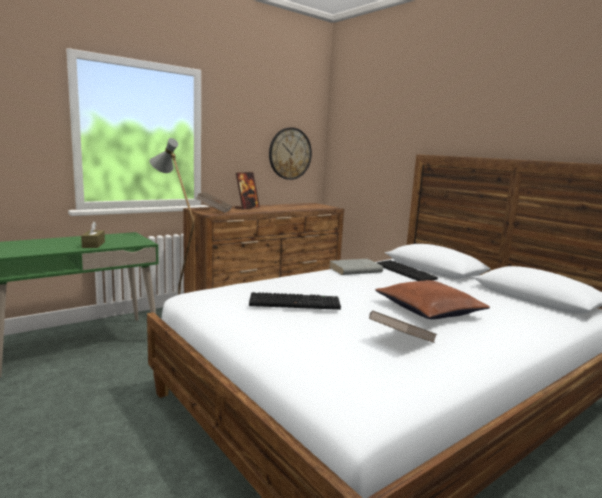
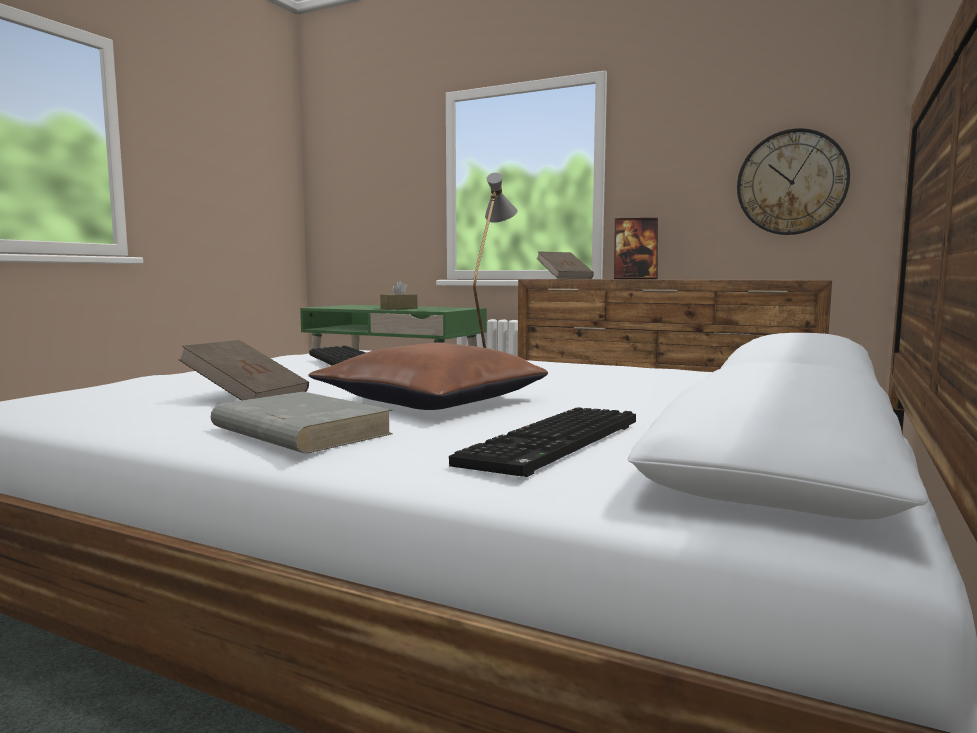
camera: 65 degrees right, 5 degrees down
grey book [329,259,383,275] -> grey book moved to [211,392,393,453]
keyboard [377,260,438,281] -> keyboard moved to [449,407,636,477]

